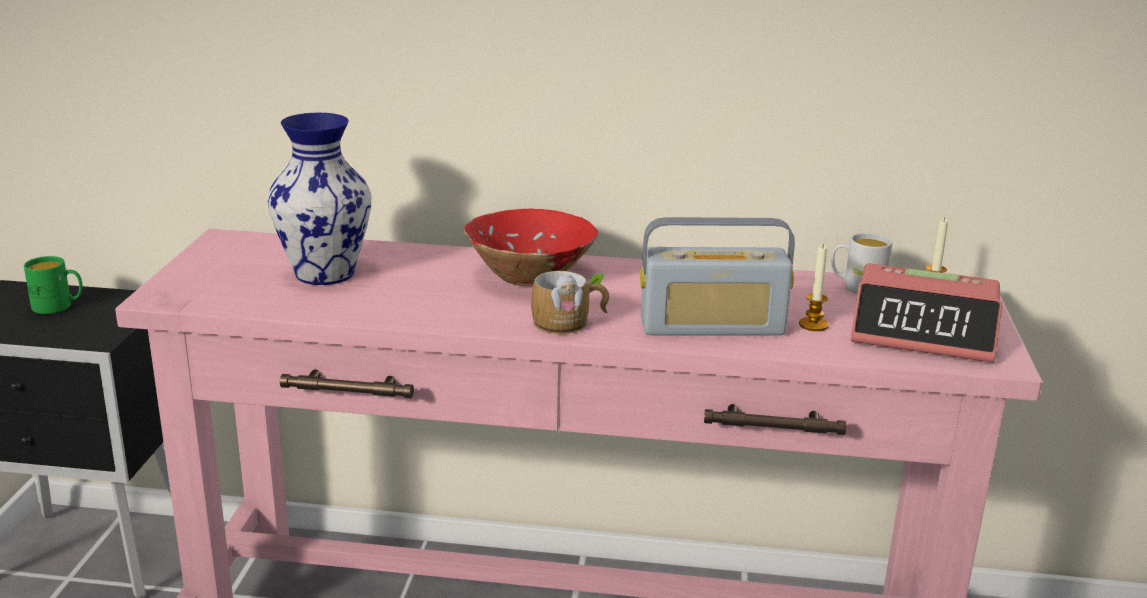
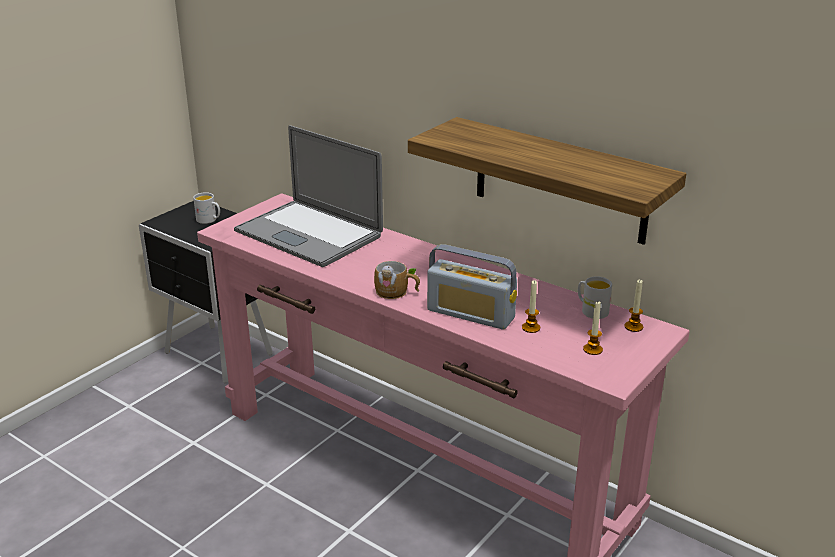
camera: 30 degrees right, 5 degrees up
green mug [24,256,82,314] -> white mug [193,192,220,224]
vase [267,113,371,285] -> laptop [234,125,383,267]
red bowl [464,209,598,286] -> none
alarm clock [851,263,1003,363] -> candle [583,302,603,355]
none -> shelf [408,117,686,245]

